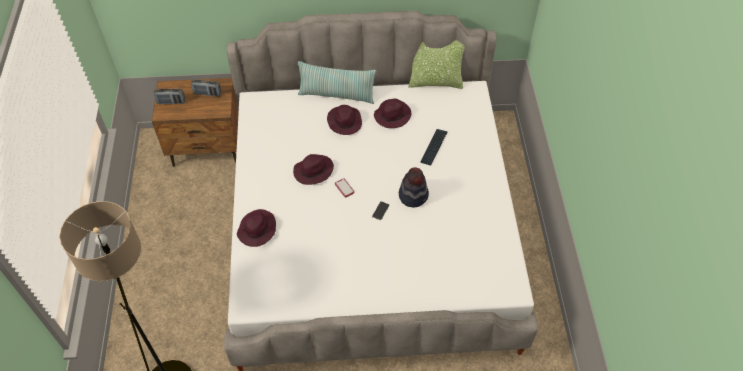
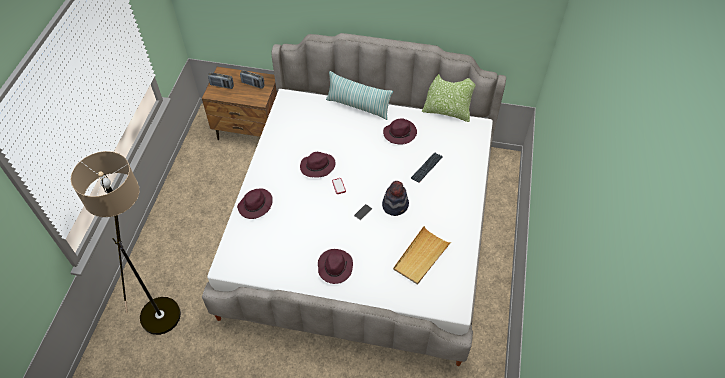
camera: 15 degrees right, 0 degrees up
purple hat [327,105,362,135] -> purple hat moved to [318,249,353,284]
none -> beige tray [393,226,451,285]

